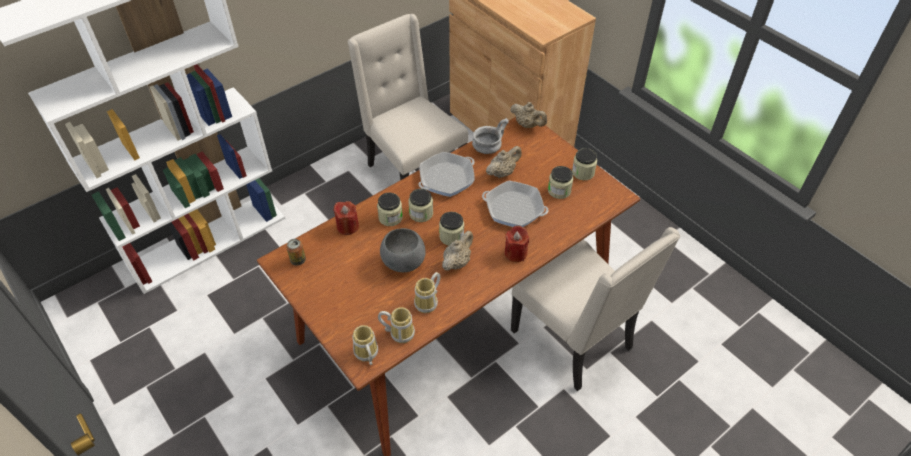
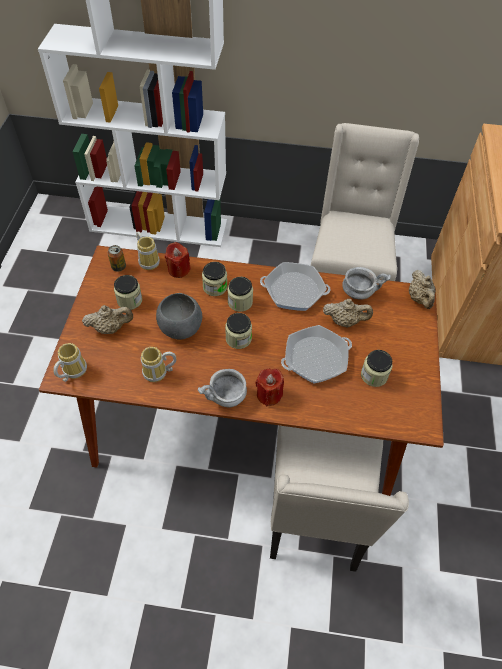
camera: 45 degrees right, 5 degrees up
mug [378,307,415,343] -> mug moved to [136,231,160,270]
beige teapot [442,231,473,271] -> beige teapot moved to [82,305,133,334]
frying pan [482,181,548,227] -> frying pan turned 90 degrees clockwise [281,325,352,383]
jar [572,148,597,180] -> jar moved to [114,275,142,310]
none -> grey bowl [198,369,247,407]

